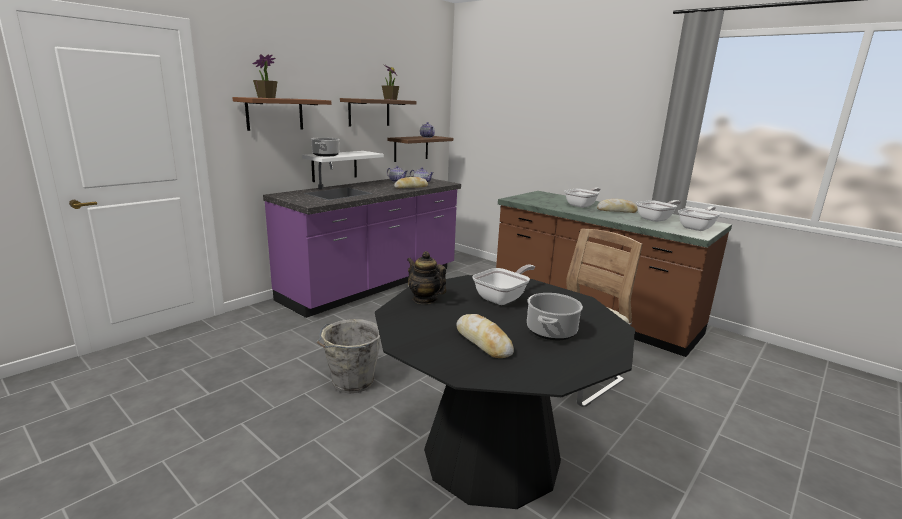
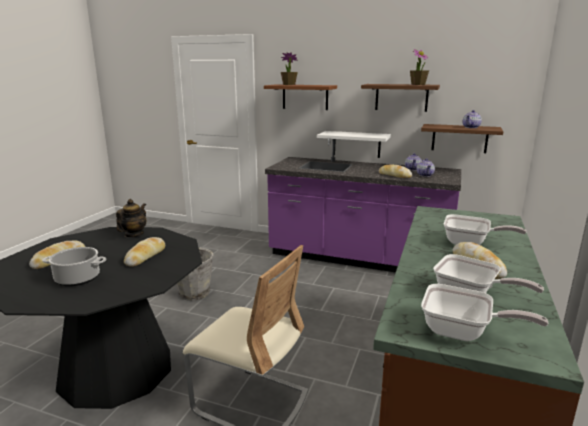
camera: 70 degrees right, 0 degrees up
cooking pot [311,137,340,156] -> none
frying pan [473,265,535,305] -> bread [124,237,165,267]

